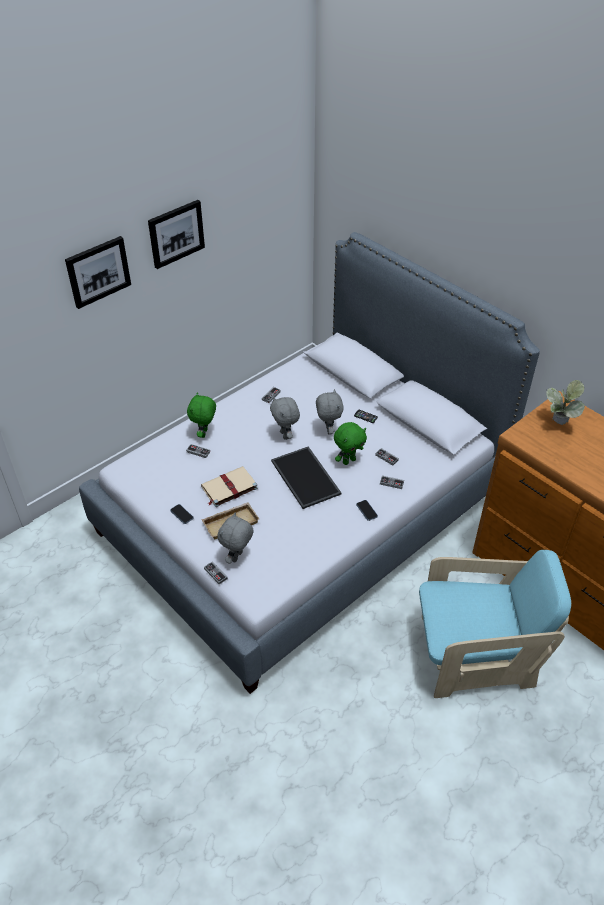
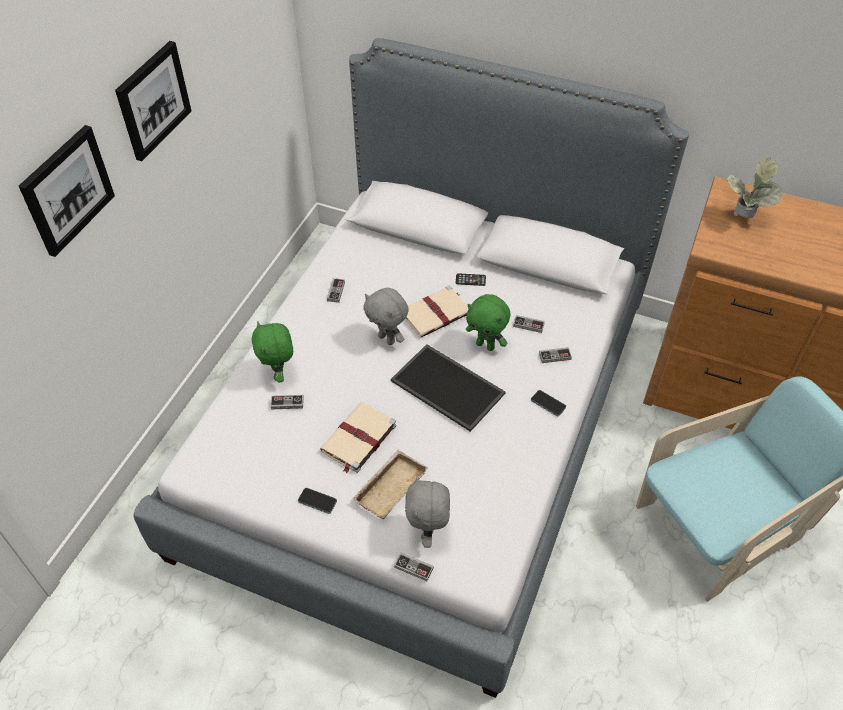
camera: 25 degrees left, 5 degrees up
grey plush toy [316,389,344,435] -> beige book [405,286,468,338]
green plush toy [334,422,367,465] -> green plush toy turned 90 degrees clockwise [466,294,510,351]

